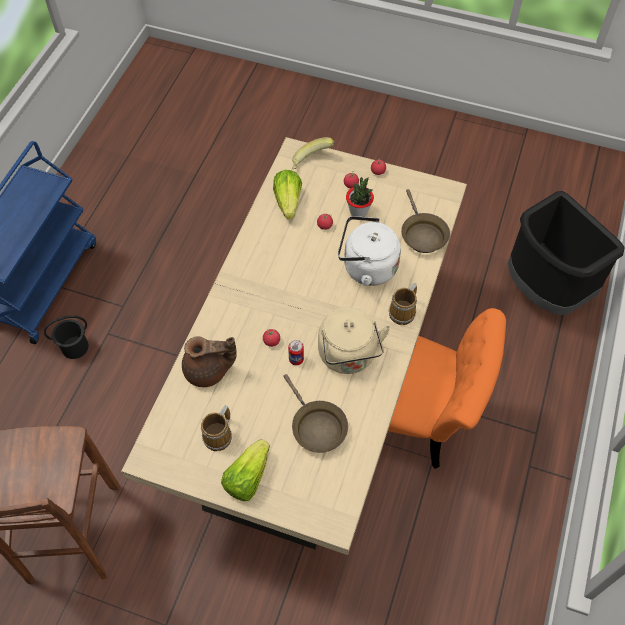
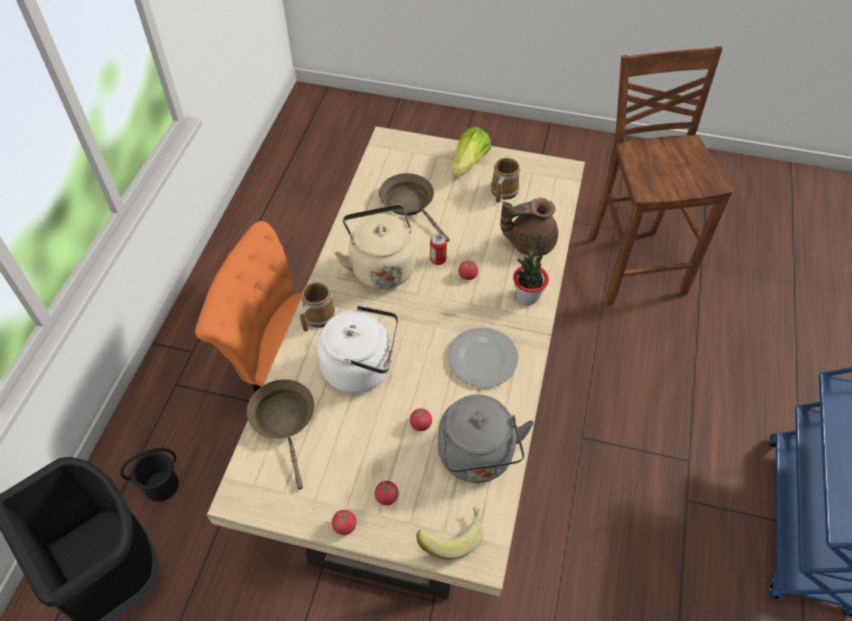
camera: 175 degrees right, 5 degrees down
black bucket [44,315,89,359] -> black bucket moved to [120,448,179,502]
lettuce [273,170,302,219] -> grey kettle [438,395,534,483]
potted plant [346,177,374,217] -> potted plant moved to [513,240,549,305]
none -> plate [448,327,519,387]

